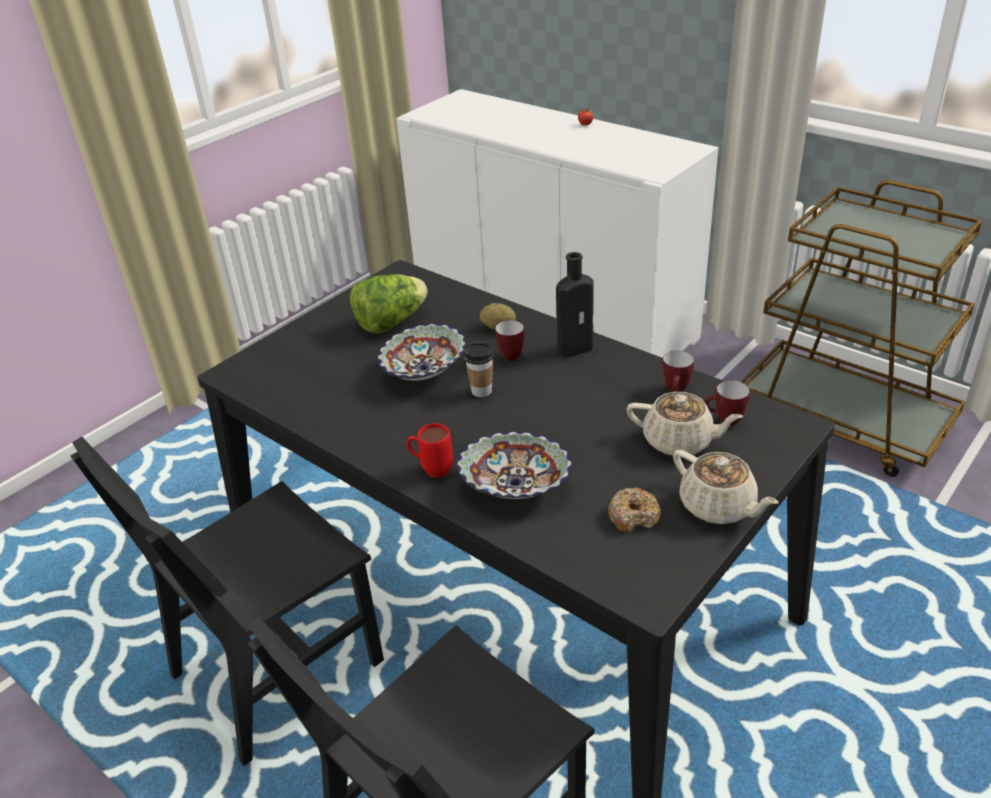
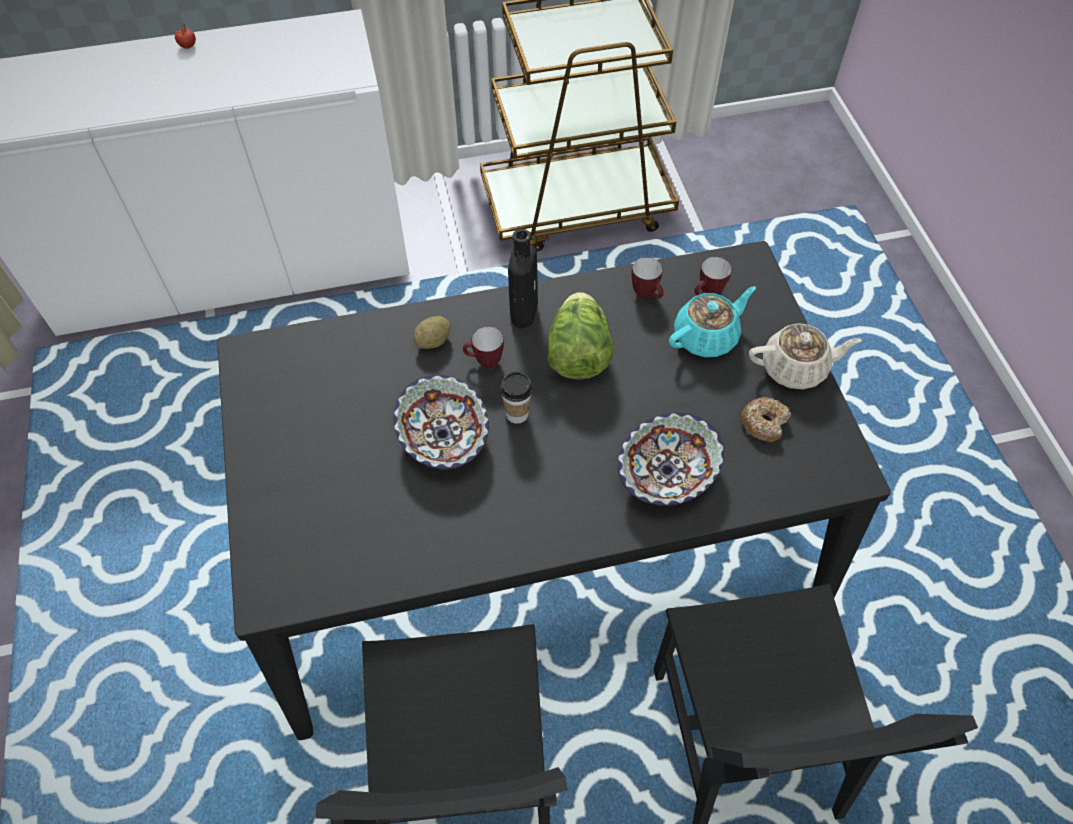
camera: 55 degrees left, 20 degrees up
lettuce [350,274,427,334] -> lettuce moved to [547,292,614,380]
red mug [407,423,453,478] -> none
beige teapot [627,392,743,457] -> turquoise teapot [669,286,756,357]

